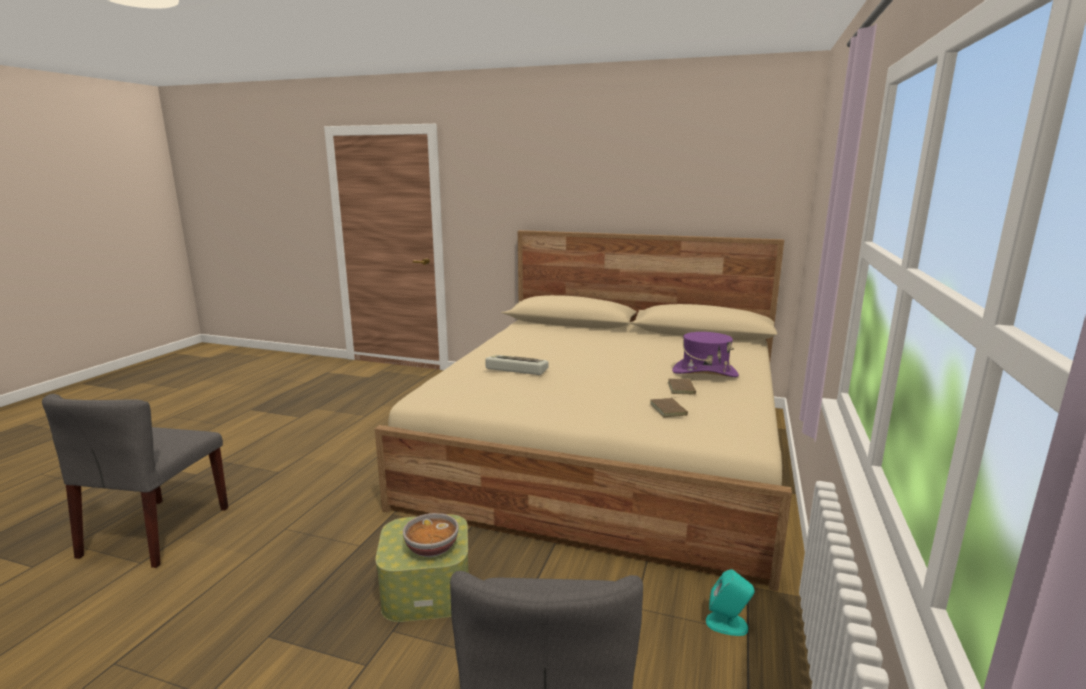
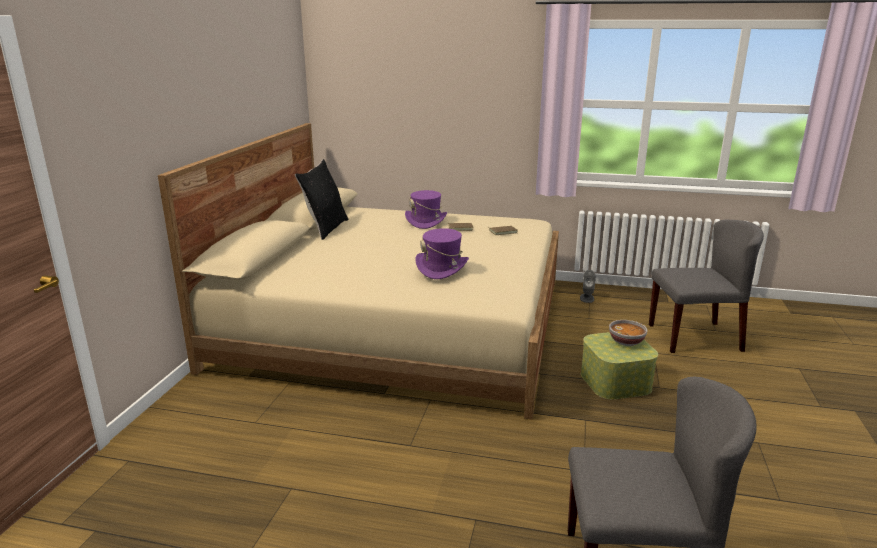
camera: 95 degrees left, 5 degrees up
keyboard [485,355,549,375] -> purple hat [416,228,469,279]
turquoise speaker [706,569,754,636] -> grey speaker [580,270,595,303]
none -> black pillow [295,159,348,240]

